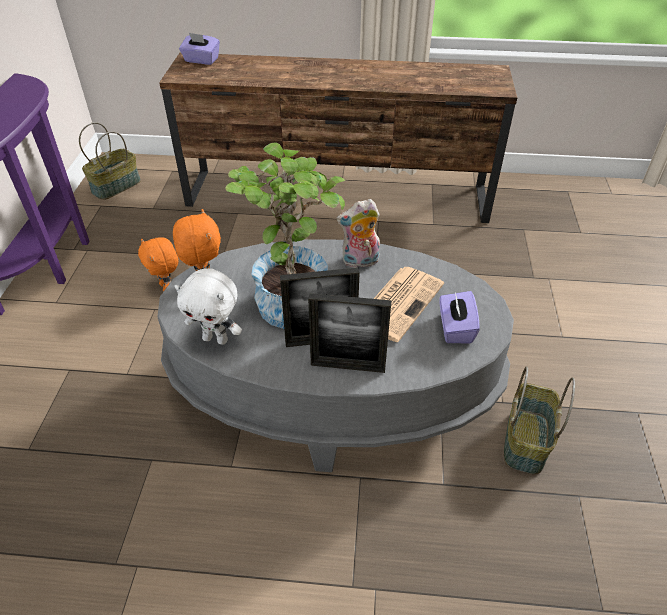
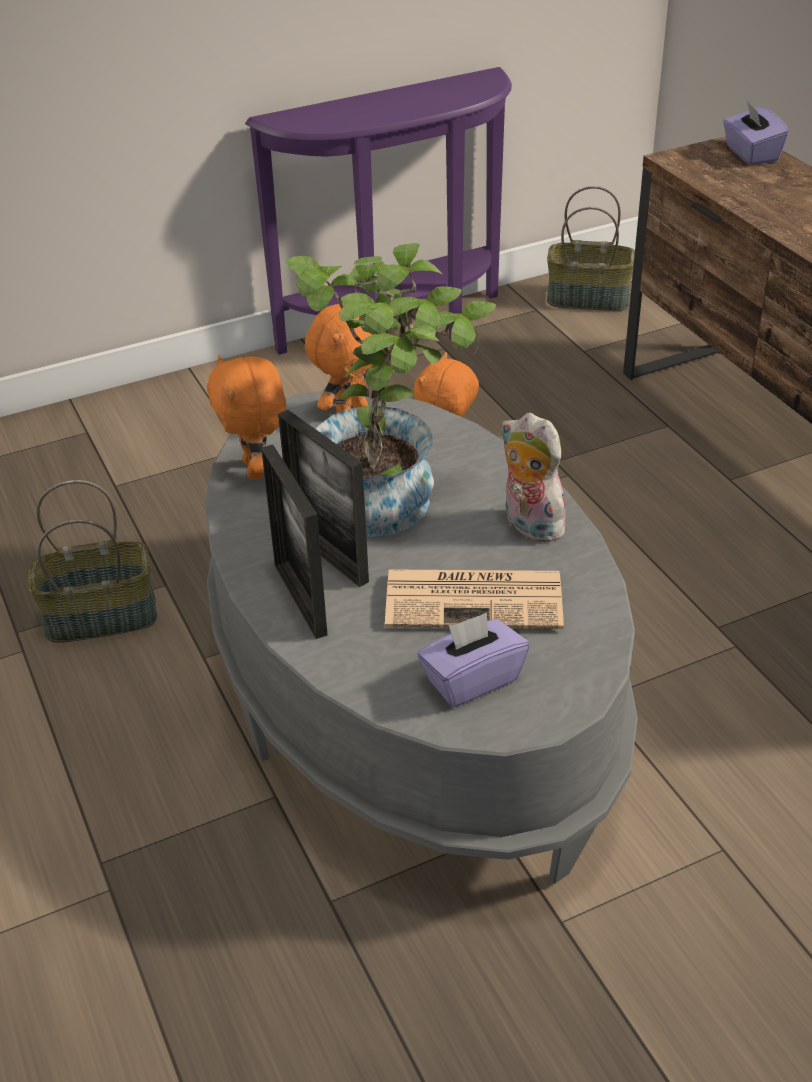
camera: 60 degrees right, 5 degrees down
white plush toy [175,268,242,345] -> orange plush toy [207,354,286,480]
basket [504,366,575,474] -> basket moved to [28,480,157,643]

